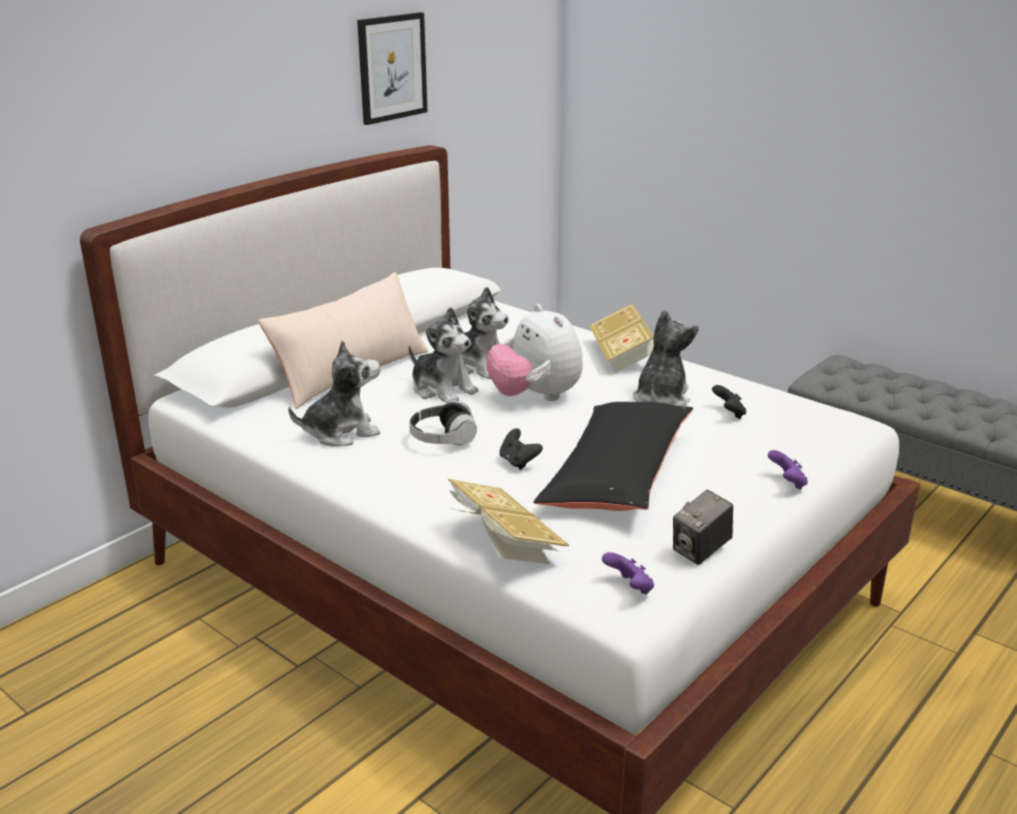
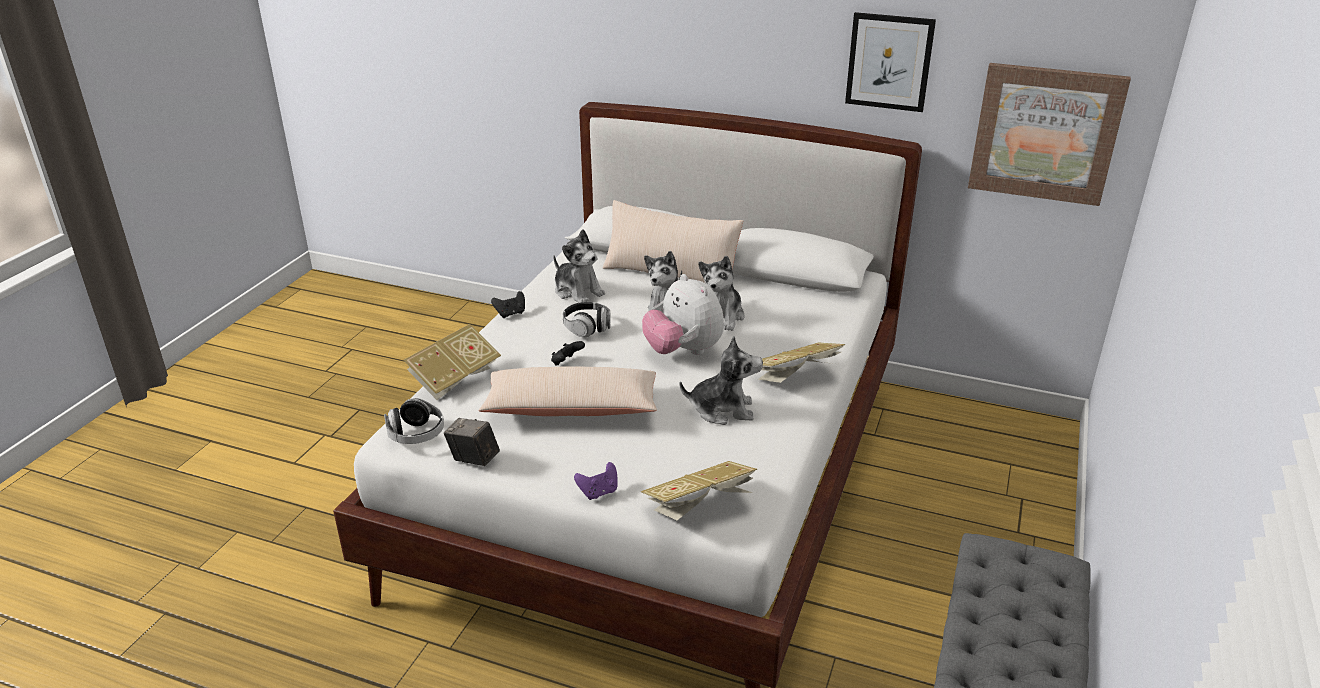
camera: 70 degrees right, 5 degrees up
plush toy [487,304,583,401] -> plush toy turned 75 degrees counterclockwise [642,274,724,355]
black pillow [534,402,693,511] -> beige pillow [479,367,657,416]
purple game controller [602,552,654,595] -> headphones [384,398,444,444]
black game controller [712,385,746,419] -> black game controller moved to [491,291,525,318]
none -> book [641,461,757,520]
none -> picture [968,63,1131,206]

